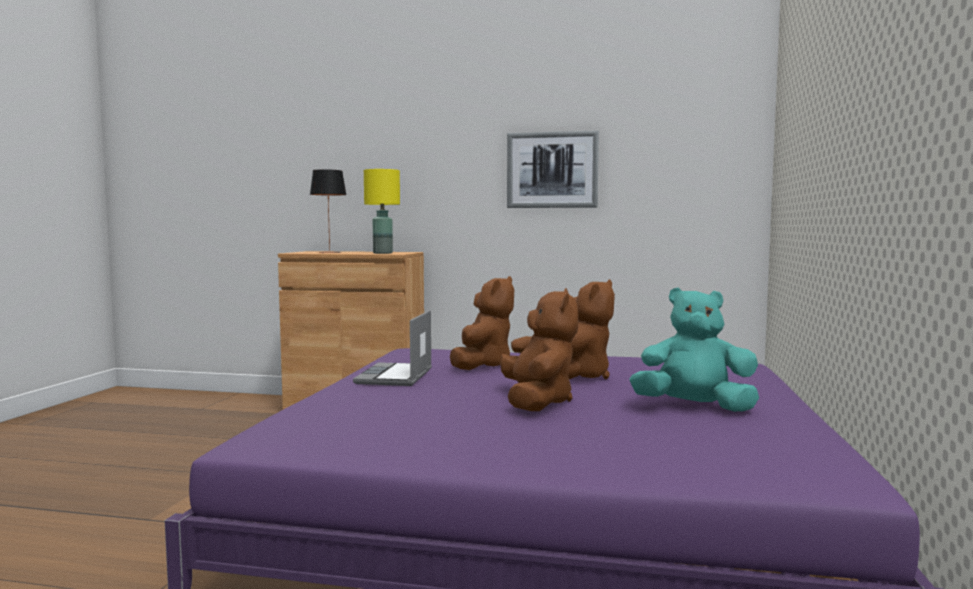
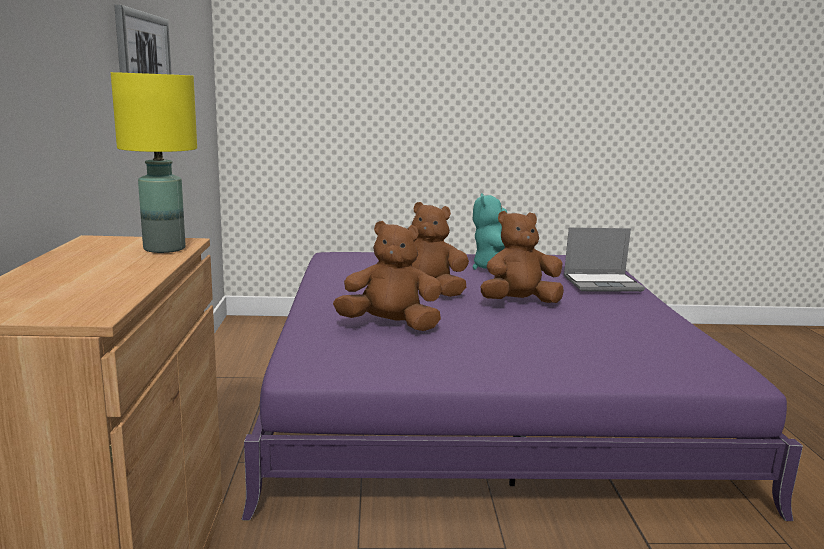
camera: 105 degrees left, 10 degrees up
table lamp [310,169,346,253] -> none
laptop [353,310,432,386] -> laptop moved to [564,227,645,292]

